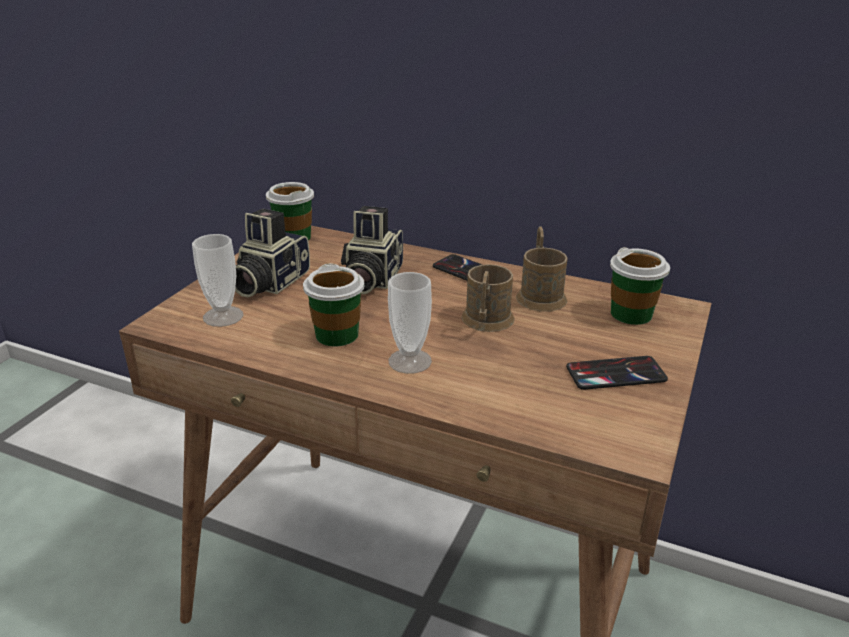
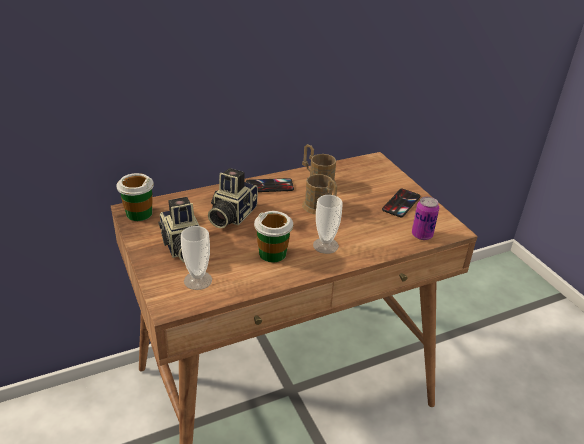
camera: 50 degrees left, 5 degrees up
camera [341,206,403,294] -> camera turned 60 degrees clockwise [208,168,258,228]
cup [610,247,670,325] -> none
none -> can [412,197,439,240]

